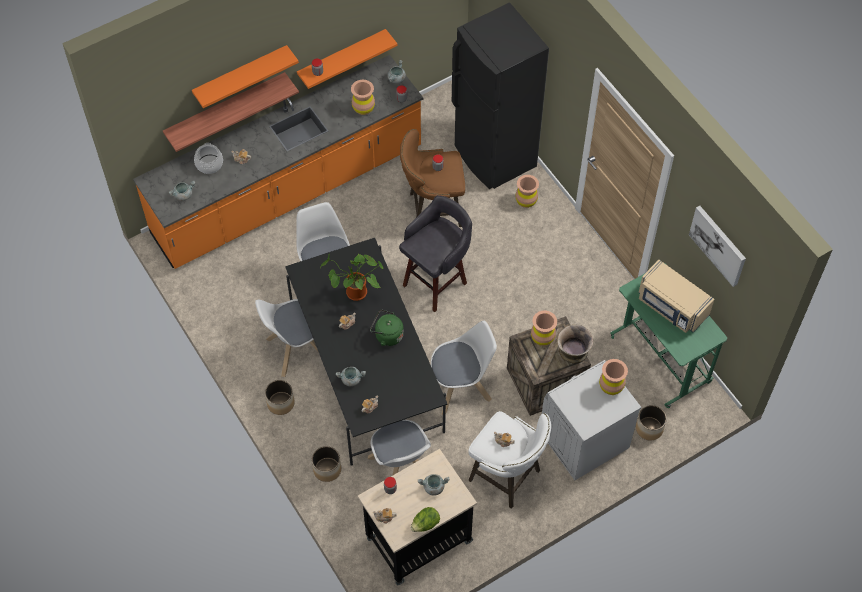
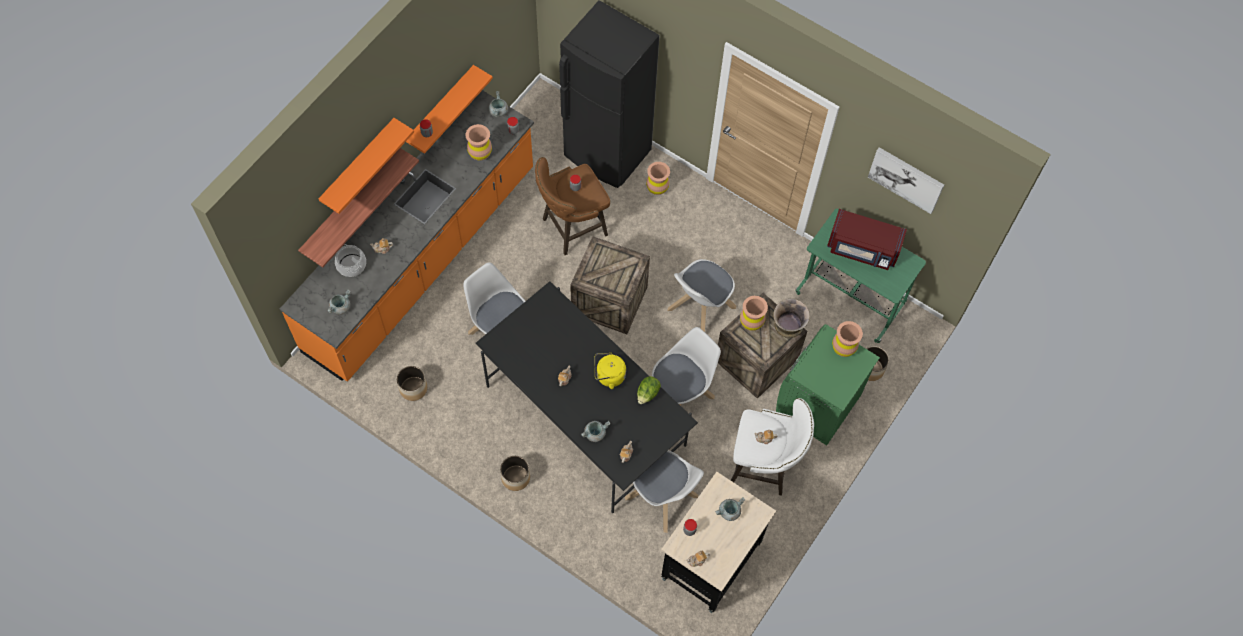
camera: 25 degrees left, 5 degrees up
chair [255,299,318,377] -> chair moved to [667,259,736,332]
planter [312,446,341,482] -> planter moved to [397,366,427,401]
potted plant [320,254,383,301] -> none
green kettle [370,309,404,346] -> yellow kettle [595,353,626,389]
grey stool [399,195,472,312] -> crate [570,236,650,334]
lettuce [411,507,440,532] -> lettuce moved to [637,376,661,404]
white washing machine [542,360,641,480] -> green washing machine [776,324,880,445]
beige microwave [638,260,714,333] -> red microwave [827,209,907,270]

